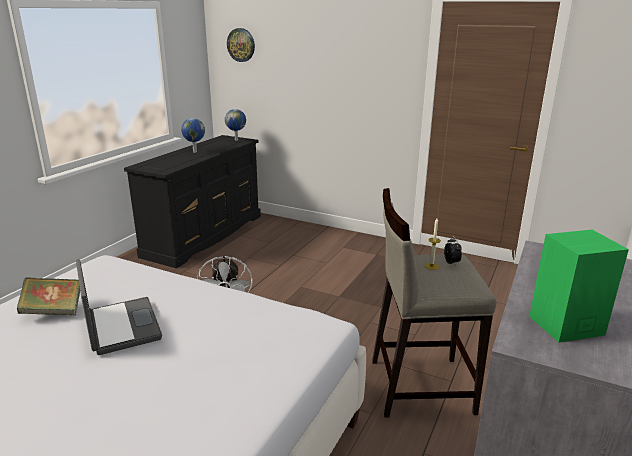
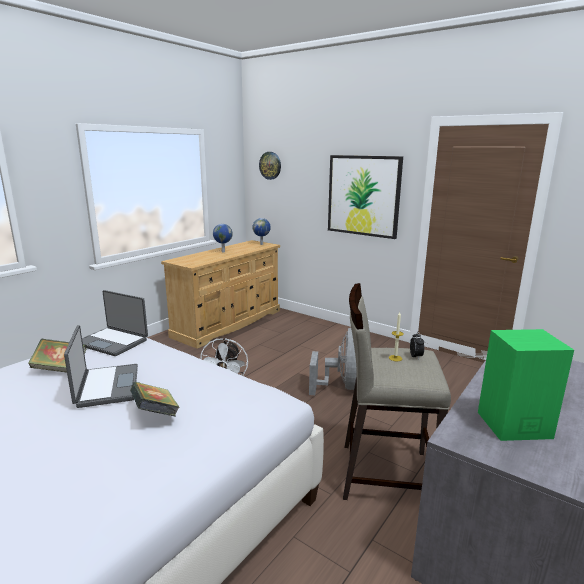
camera: 10 degrees right, 5 degrees down
black dresser [124,135,261,269] -> beige dresser [161,240,280,349]
none -> laptop [82,290,148,356]
none -> book [130,382,180,417]
none -> grey fan [309,328,357,395]
none -> picture [328,155,403,239]

